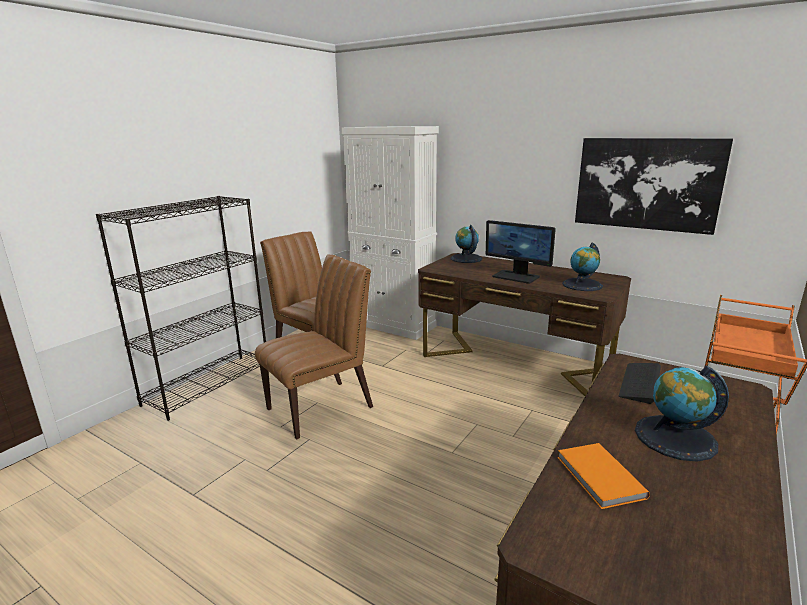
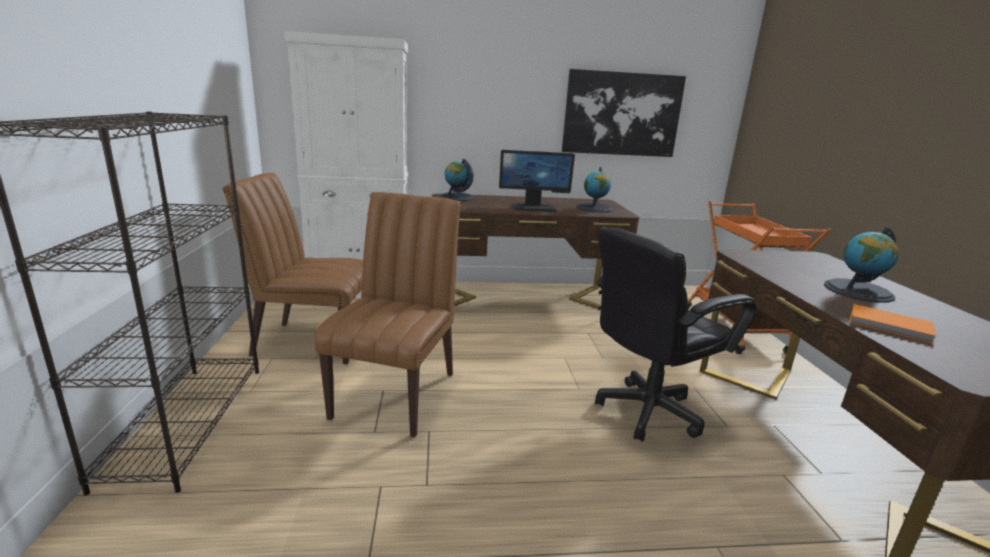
camera: 40 degrees left, 0 degrees up
keyboard [619,363,661,404] -> none
none -> black office chair [595,227,756,442]

